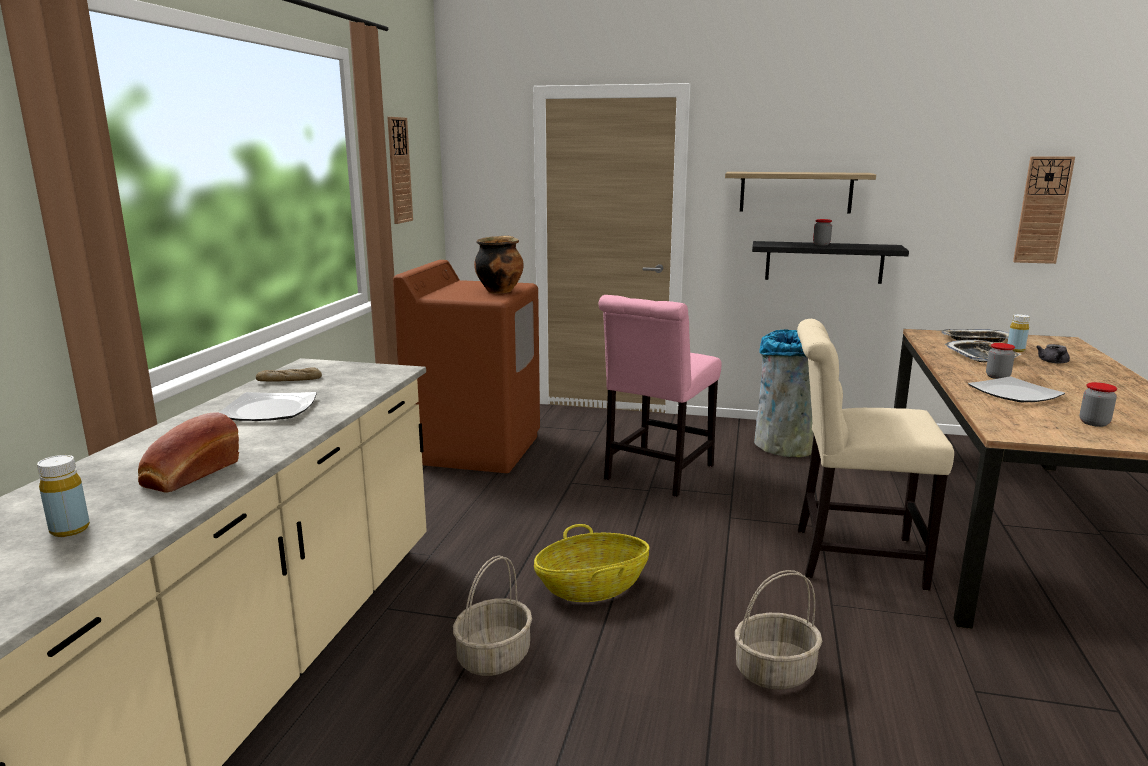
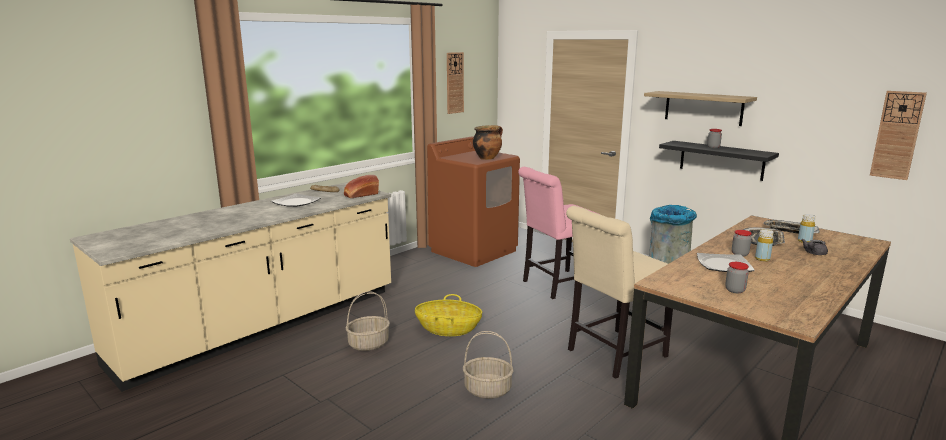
camera: 30 degrees right, 0 degrees up
yellow bottle [37,455,90,537] -> yellow bottle moved to [755,229,774,262]
bread [138,412,239,492] -> bread moved to [344,175,379,198]
beige chair [797,319,954,591] -> beige chair turned 75 degrees counterclockwise [566,206,673,379]

